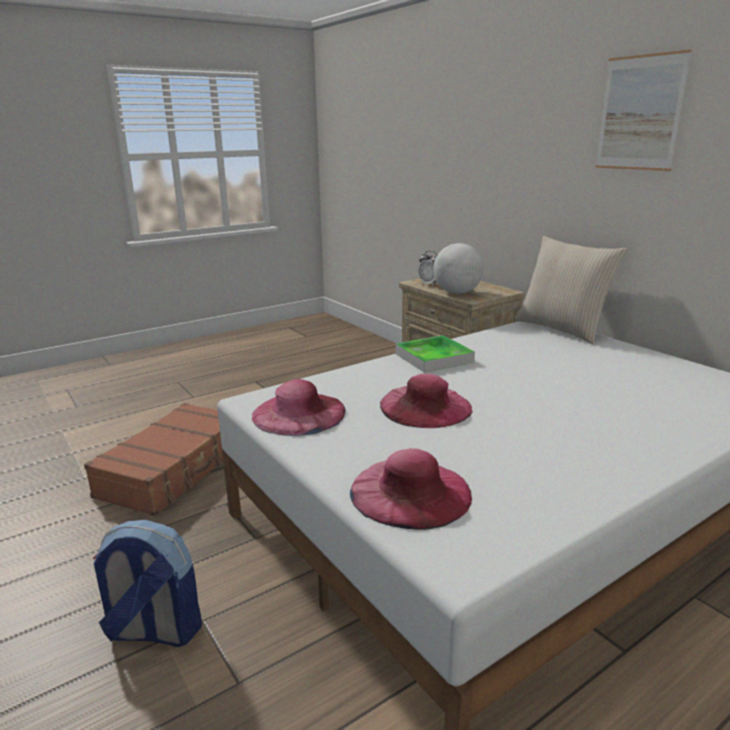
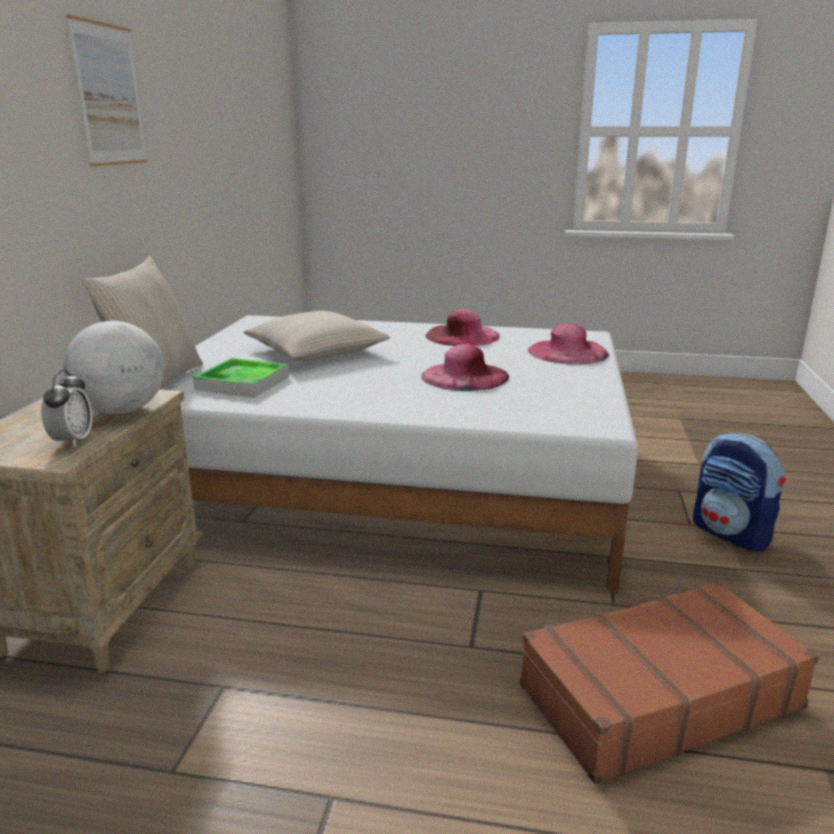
camera: 135 degrees left, 0 degrees up
pink hat [252,379,345,436] -> pink hat moved to [425,309,500,346]
tray [396,335,475,373] -> tray moved to [193,358,289,398]
none -> beige pillow [243,311,390,361]

